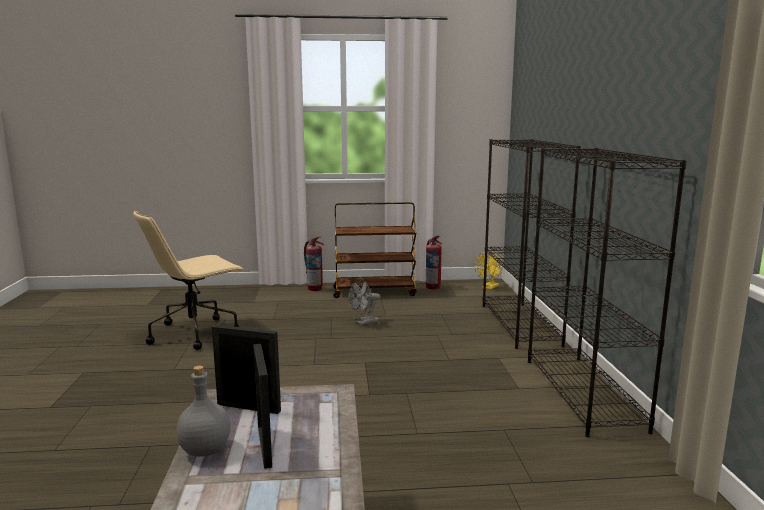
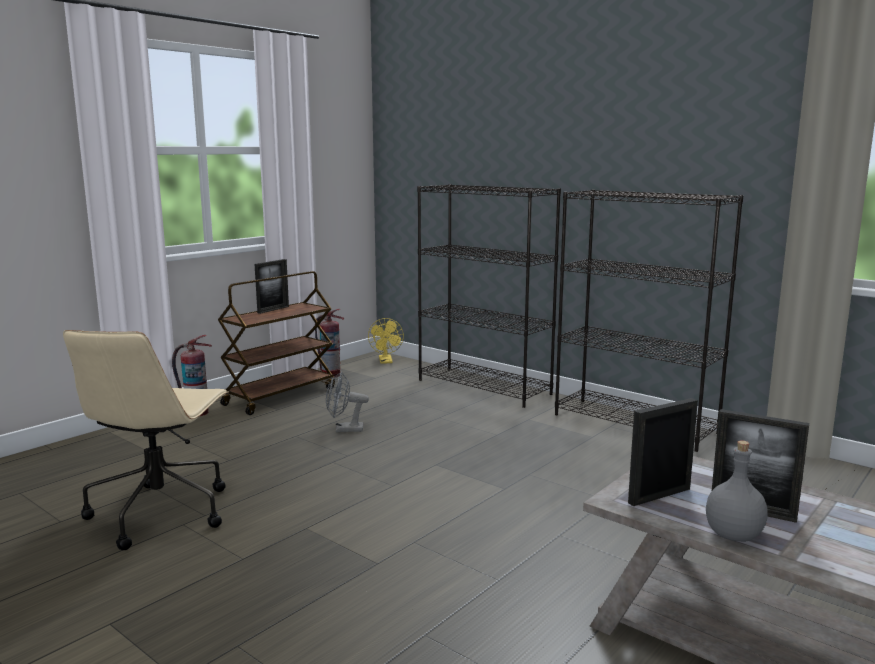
camera: 45 degrees left, 0 degrees up
grey fan [348,279,380,325] -> grey fan turned 75 degrees clockwise [326,372,369,432]
none -> picture frame [255,259,289,314]

